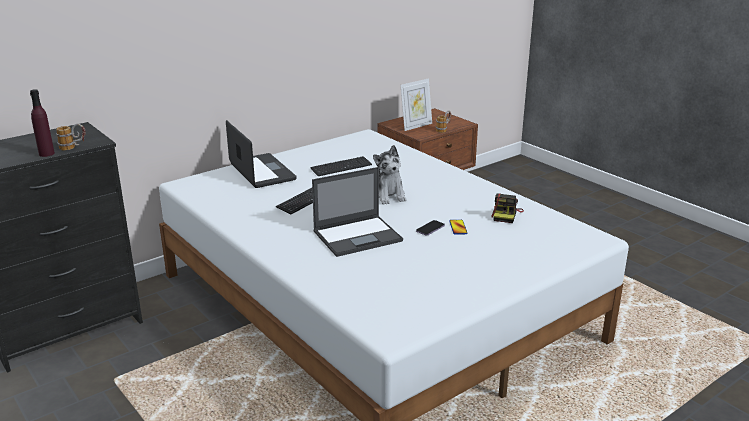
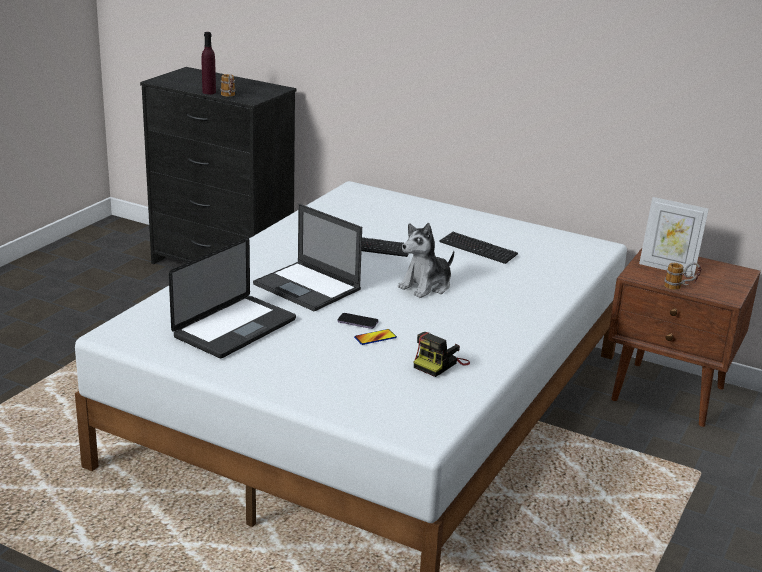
camera: 65 degrees right, 0 degrees up
laptop [226,120,297,188] -> laptop moved to [169,238,296,358]
camera [491,193,524,223] -> camera turned 45 degrees counterclockwise [413,332,470,377]

